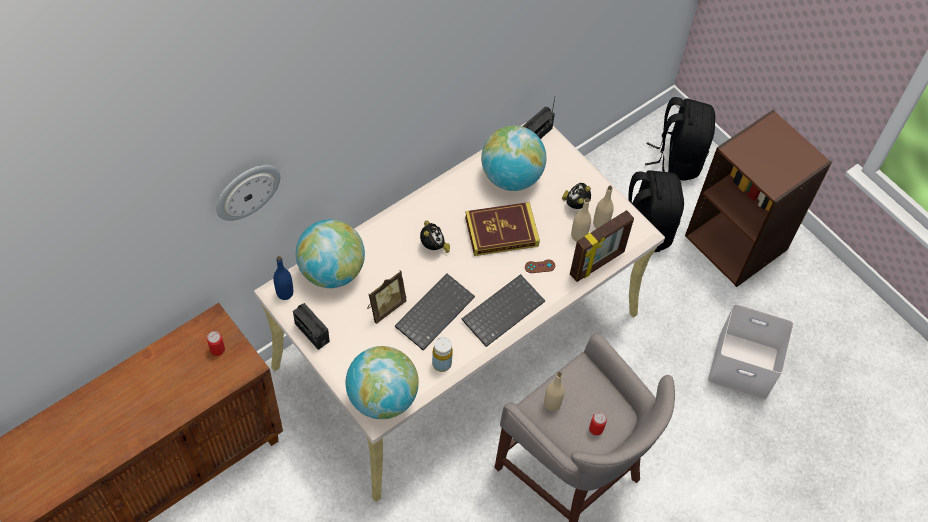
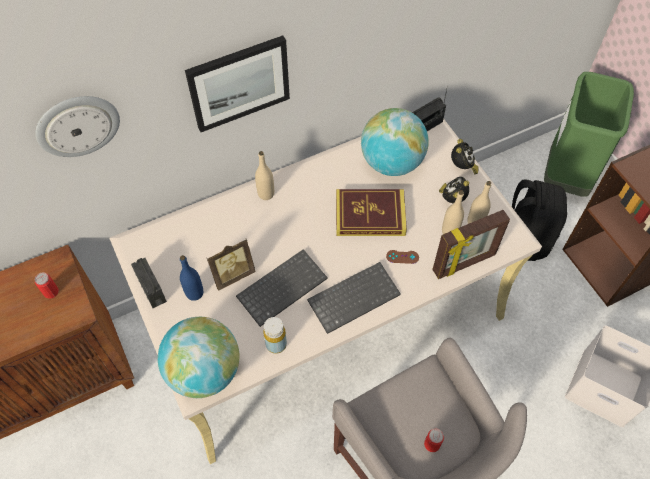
camera: 15 degrees right, 0 degrees up
blue bottle [273,256,293,300] -> blue bottle moved to [180,255,203,301]
globe [296,219,365,288] -> none
alarm clock [420,221,450,253] -> alarm clock moved to [451,139,479,174]
beige bottle [544,372,565,411] -> beige bottle moved to [255,151,274,200]
black backpack [645,97,715,180] -> green trash can [544,72,634,197]
none -> picture [185,36,290,132]

